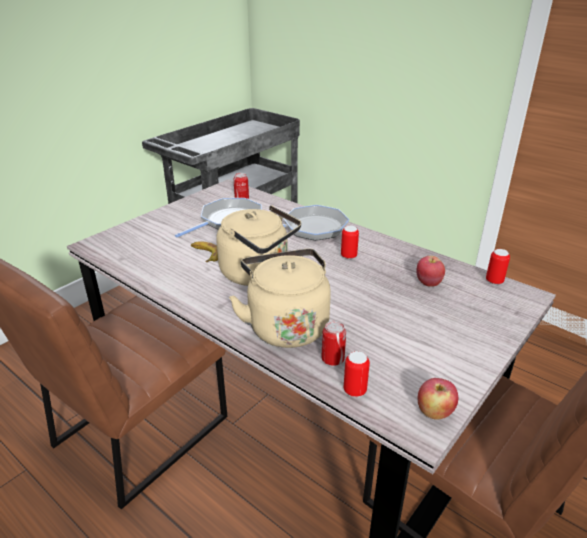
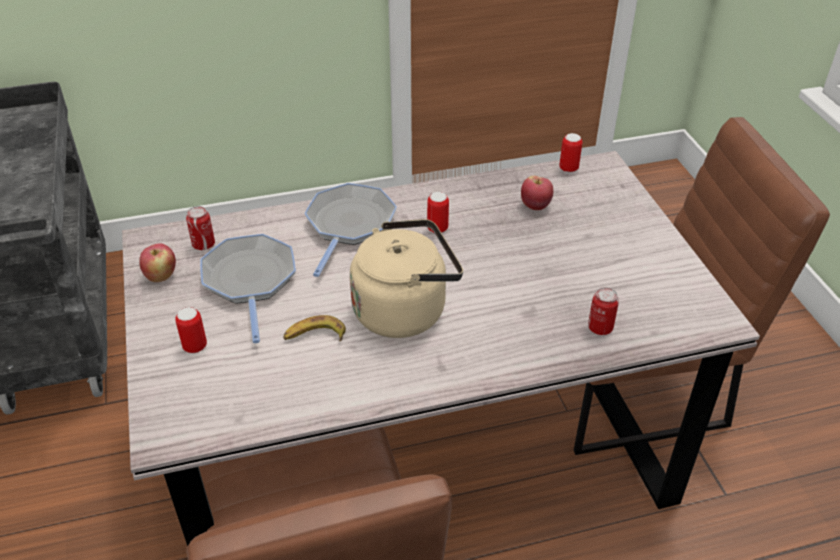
camera: 55 degrees left, 10 degrees up
beige kettle [229,249,331,348] -> none
can [344,351,370,397] -> can moved to [175,307,207,353]
apple [418,378,458,420] -> apple moved to [139,243,176,282]

